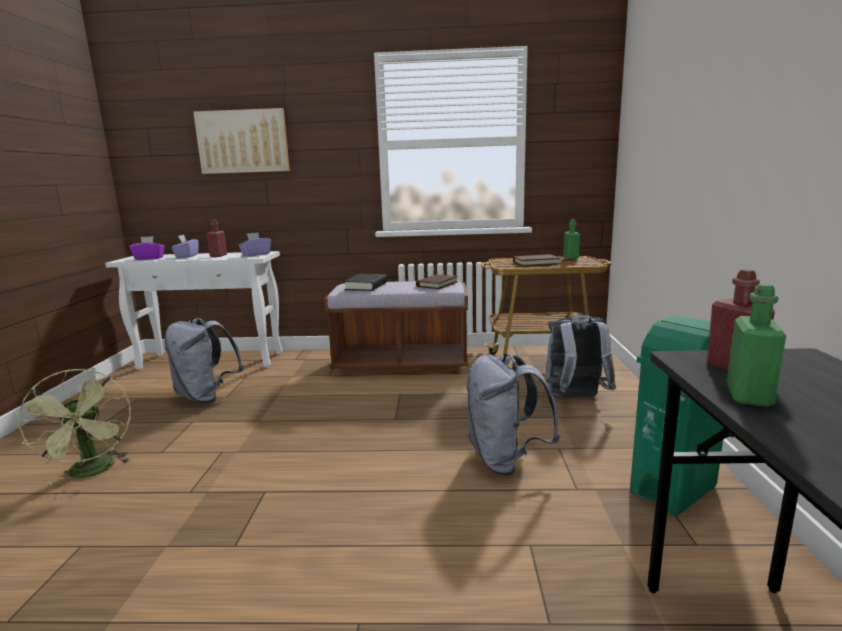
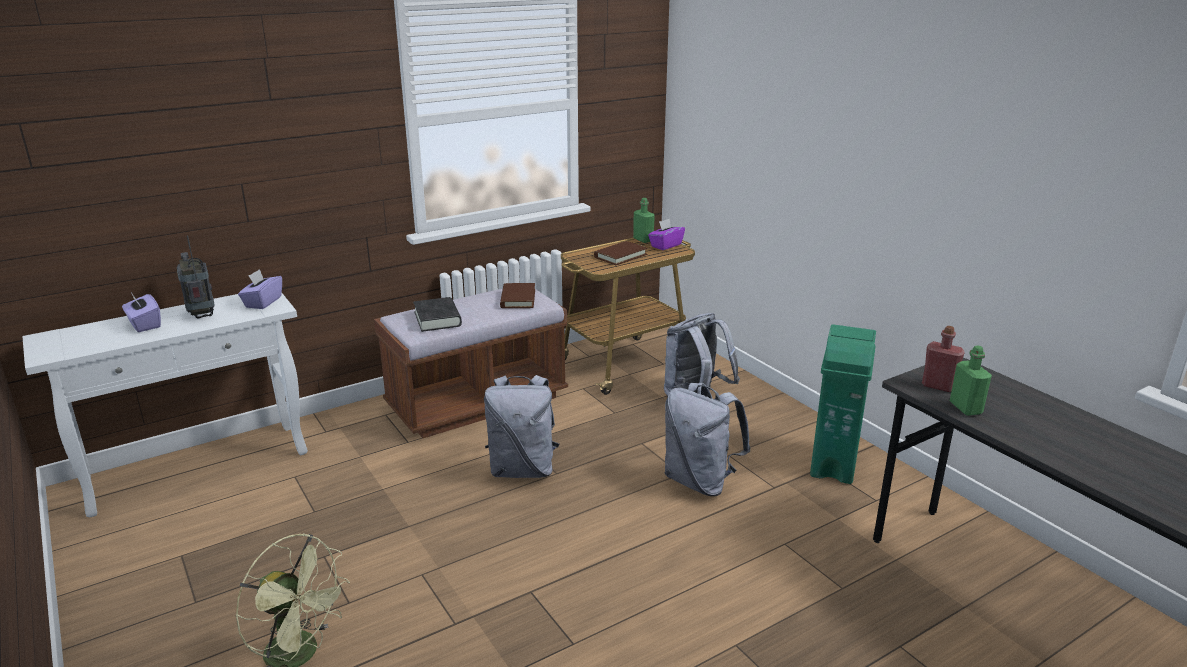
camera: 35 degrees left, 10 degrees up
purple tissue box [129,236,165,260] -> purple tissue box moved to [648,219,685,250]
grey backpack [164,317,244,403] -> grey backpack moved to [484,375,559,478]
picture [193,108,290,174] -> none
red bottle [207,219,227,257] -> radio [177,235,215,319]

